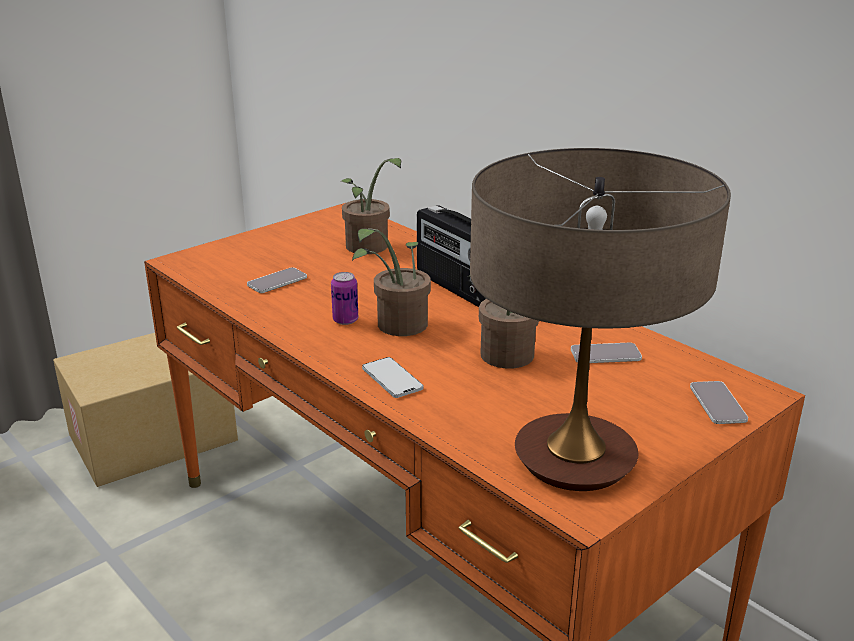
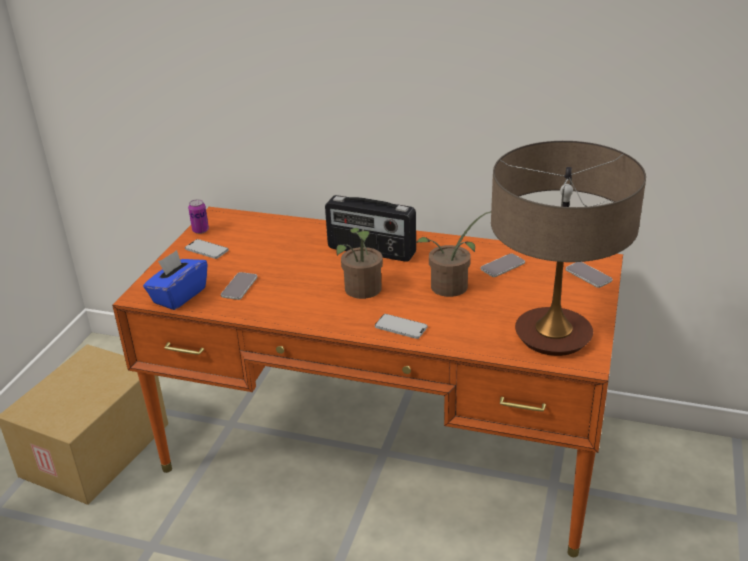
camera: 30 degrees left, 5 degrees up
can [331,272,358,325] -> can moved to [188,199,209,234]
potted plant [341,158,401,254] -> none
none -> blue tissue box [143,250,208,310]
none -> phone [185,239,229,259]

